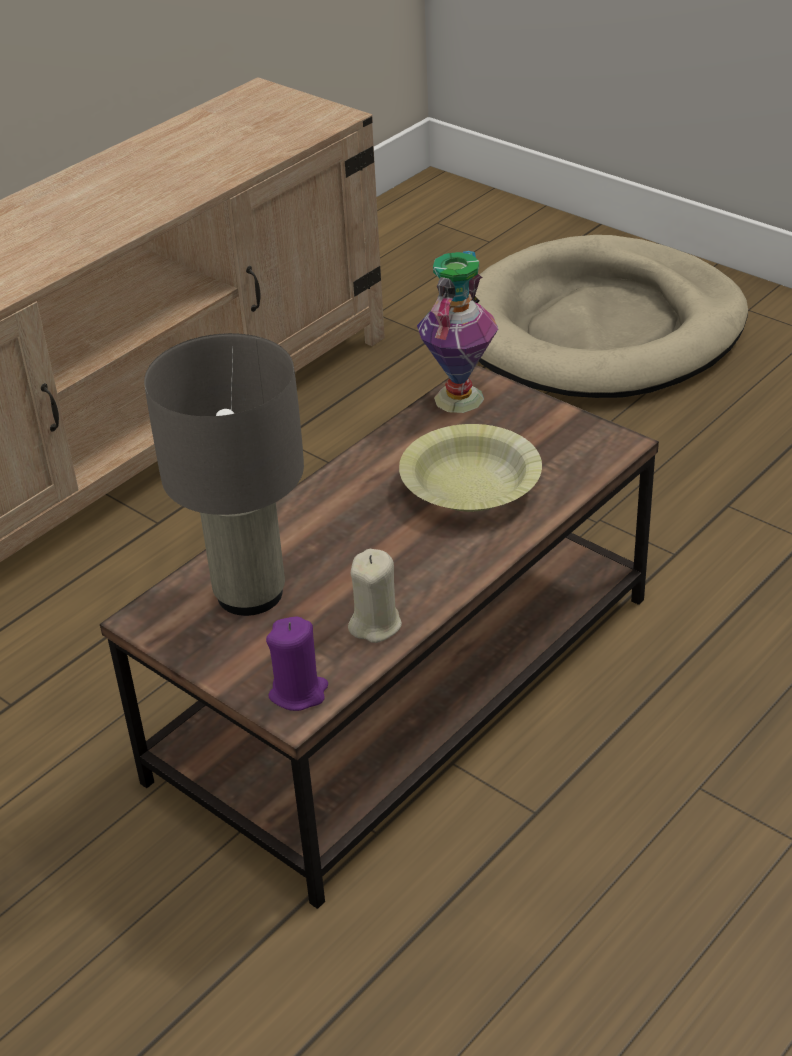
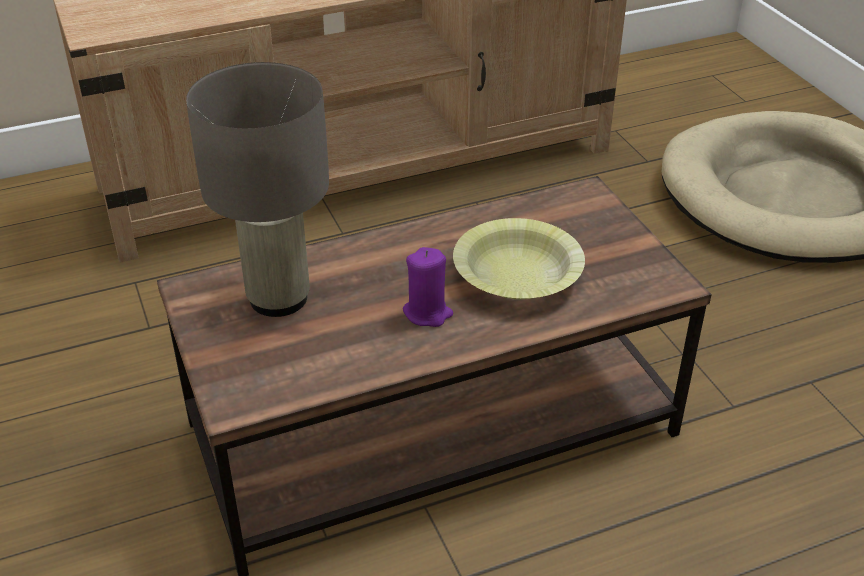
camera: 25 degrees right, 0 degrees up
purple candle [266,617,328,711] -> purple candle moved to [403,247,453,327]
beige candle [348,549,402,643] -> none
vase [417,251,498,413] -> none

